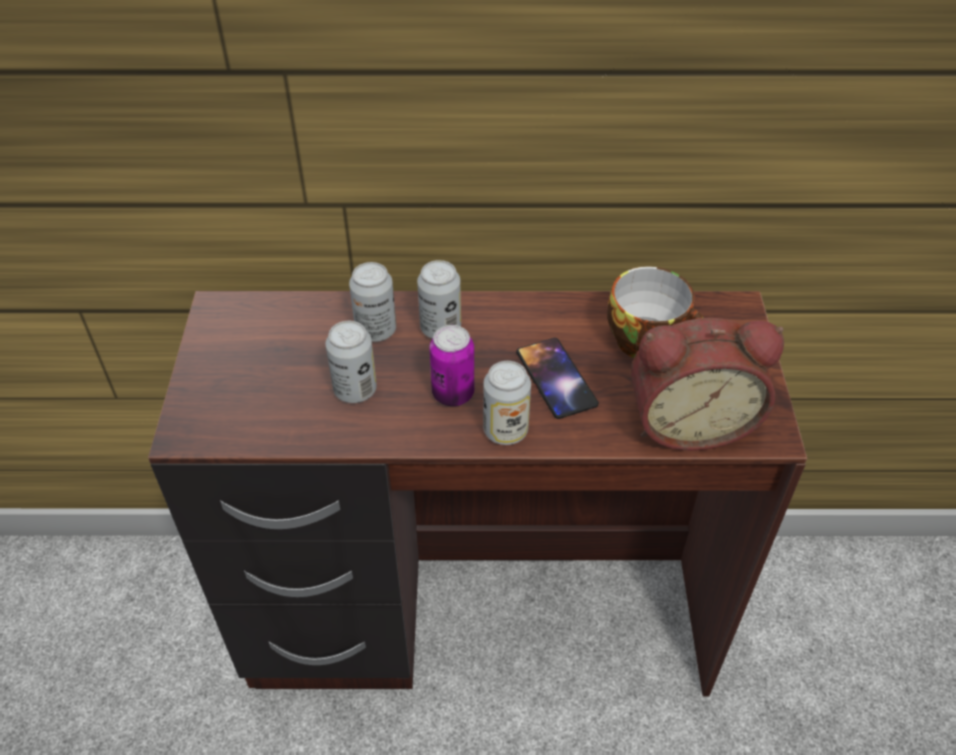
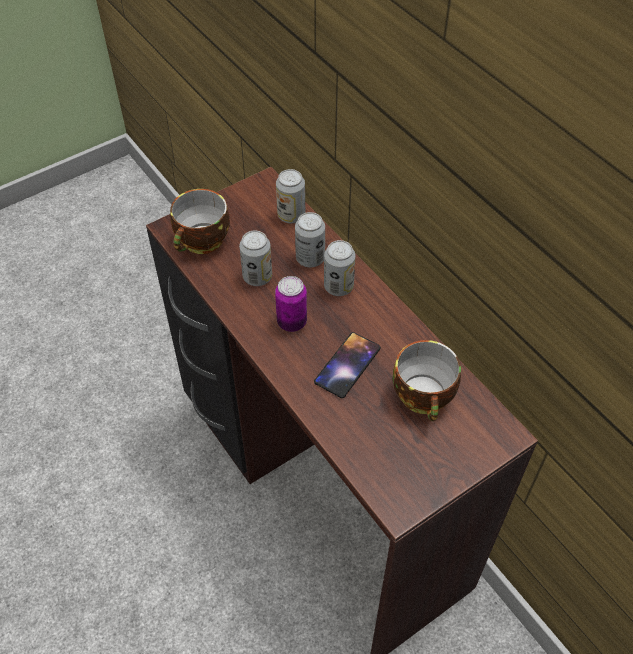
camera: 55 degrees right, 5 degrees up
can [483,361,531,445] -> can moved to [276,169,305,223]
alarm clock [631,318,784,451] -> none
none -> cup [170,189,230,254]

